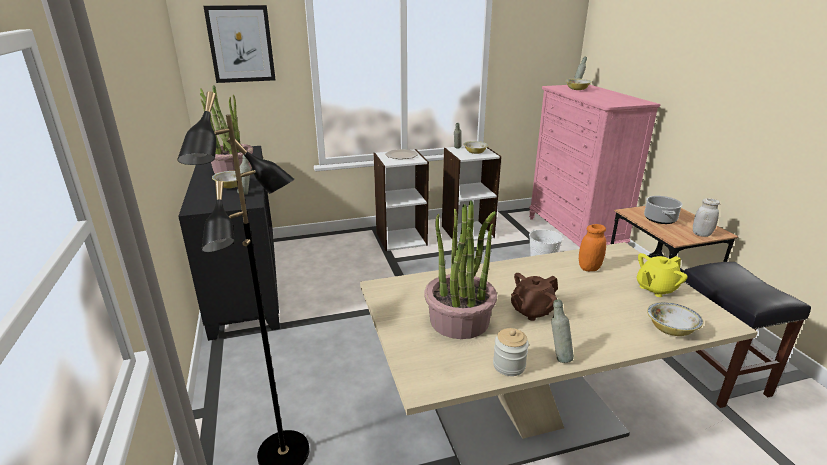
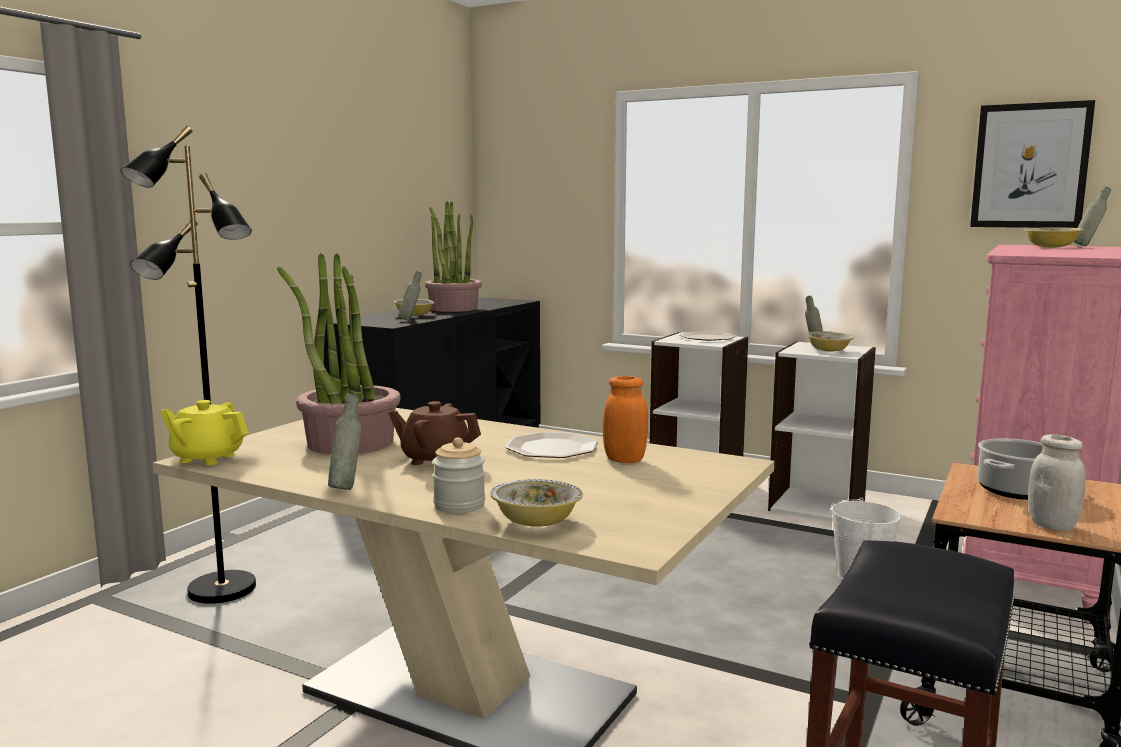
camera: 45 degrees right, 15 degrees down
picture [203,5,275,83] -> picture moved to [970,100,1095,228]
jar [493,328,529,376] -> jar moved to [432,437,485,513]
yellow teapot [637,253,688,297] -> yellow teapot moved to [160,400,248,465]
none -> plate [505,432,598,458]

